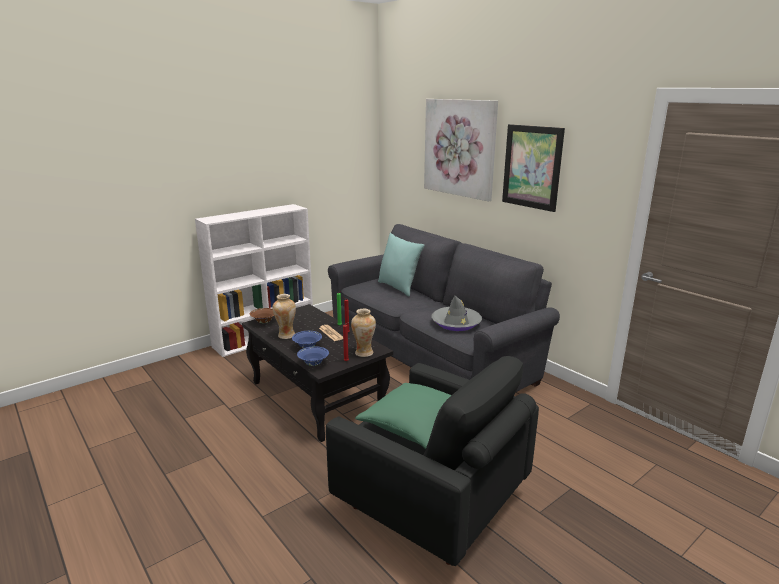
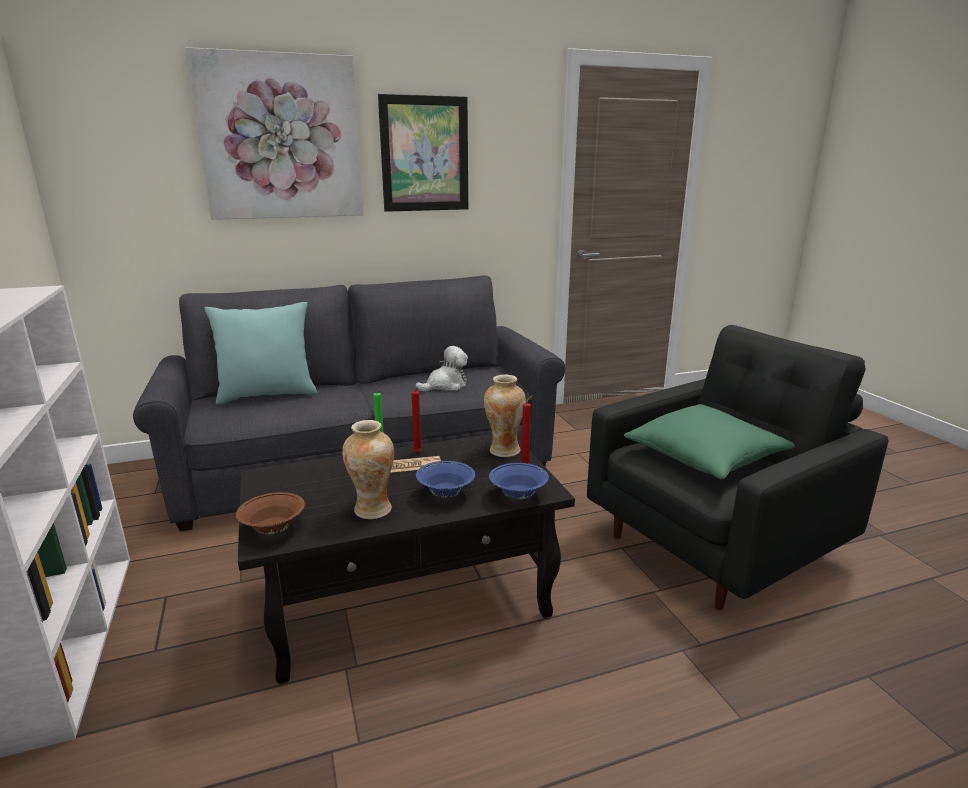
camera: 70 degrees left, 0 degrees up
grey hat [431,296,482,331] -> plush toy [415,346,468,391]

